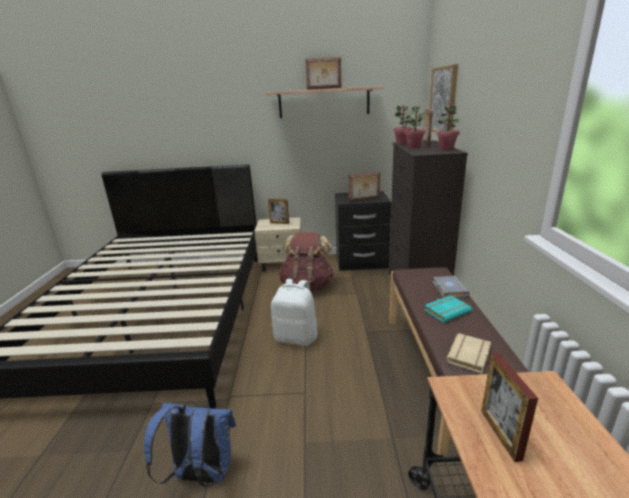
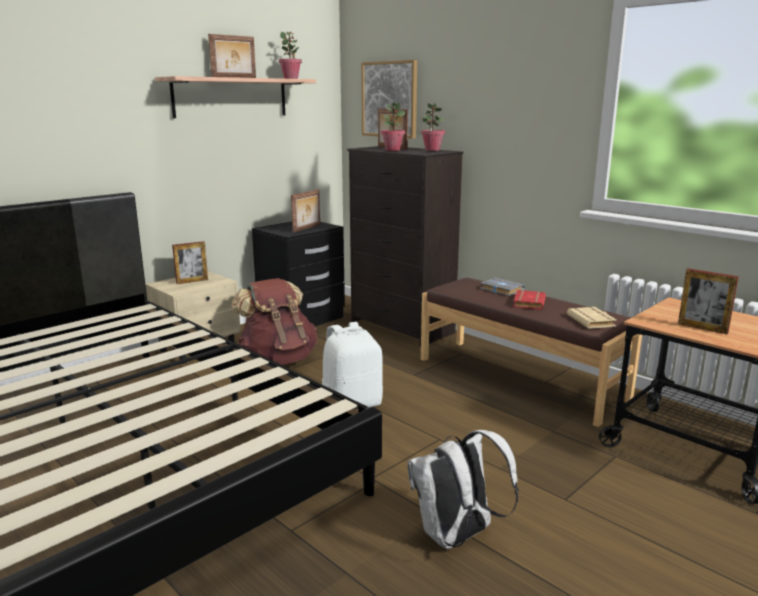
camera: 45 degrees left, 5 degrees down
blue backpack [144,401,236,487] -> white backpack [407,430,519,549]
potted plant [393,105,413,145] -> potted plant moved to [279,32,302,79]
turquoise book [424,295,472,323] -> red book [513,290,546,310]

